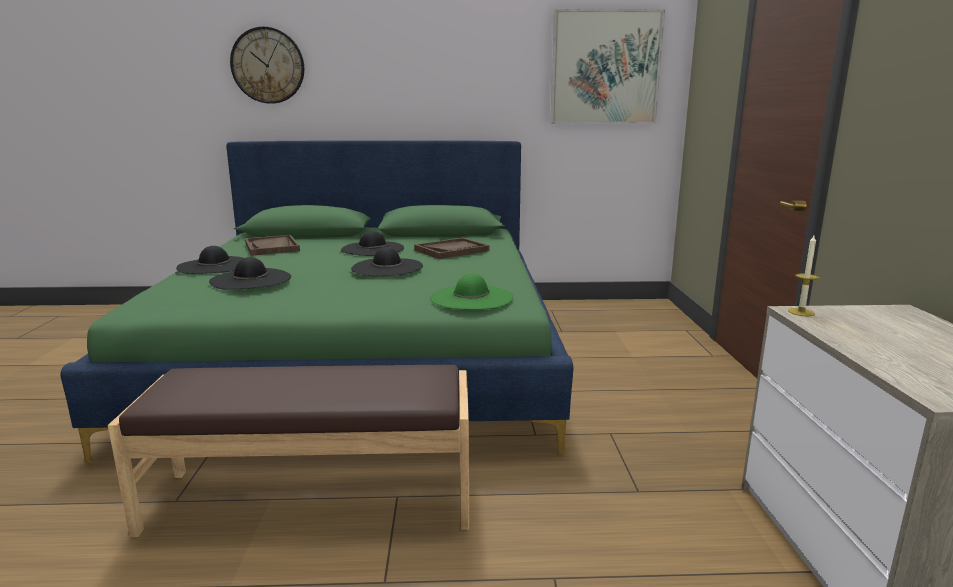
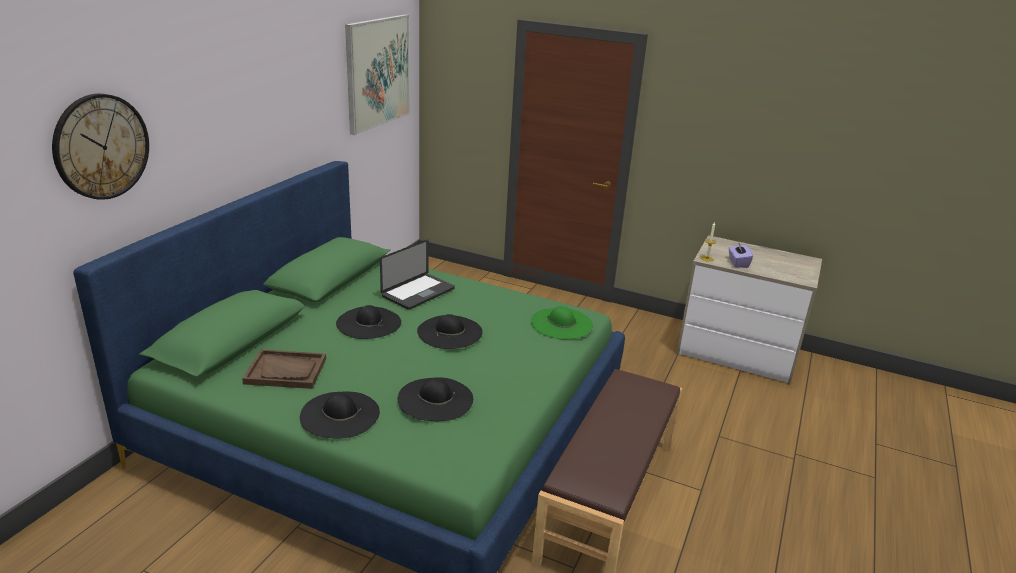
camera: 65 degrees left, 10 degrees up
brown tray [414,238,489,259] -> laptop [380,239,455,310]
none -> purple tissue box [729,243,753,268]

